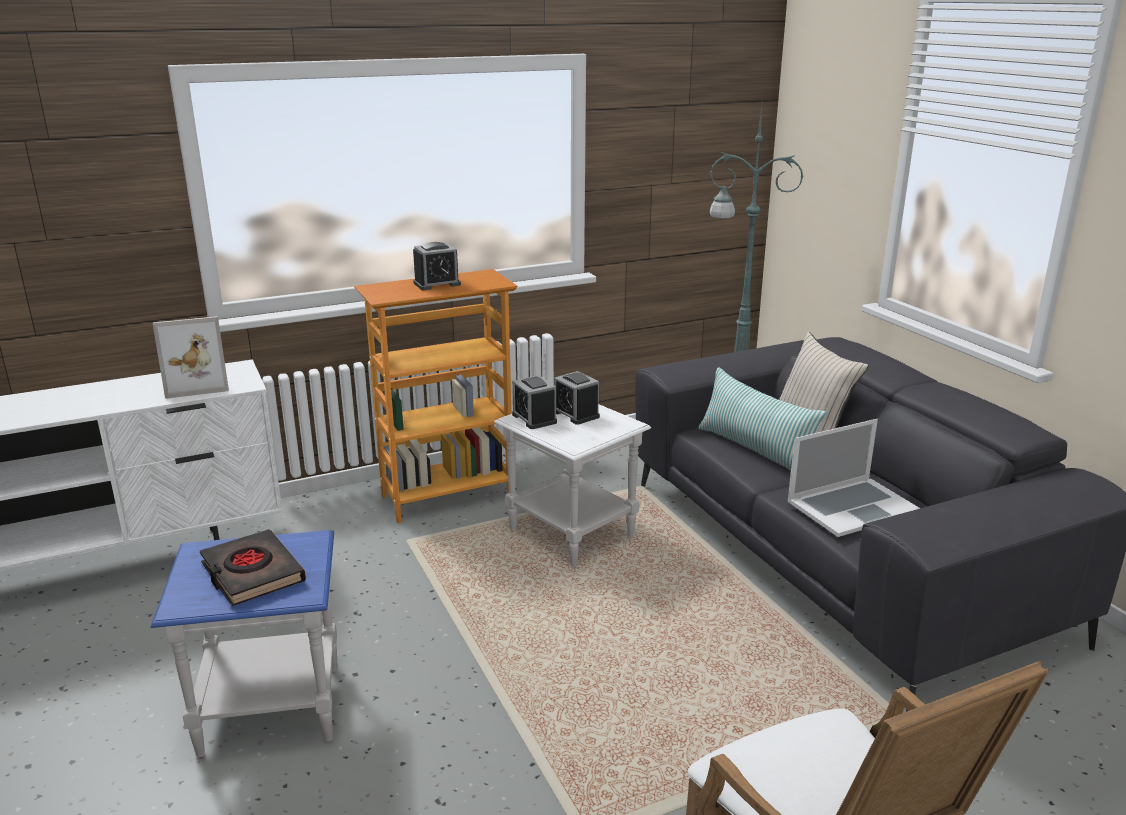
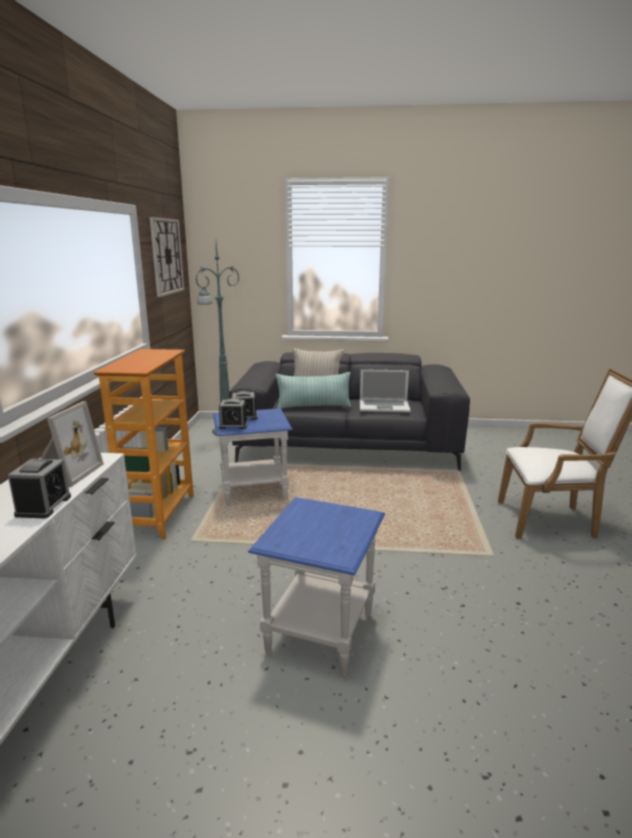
camera: 60 degrees left, 5 degrees down
black book [199,529,306,606] -> none
alarm clock [413,242,461,290] -> alarm clock moved to [8,459,71,518]
white side table [494,405,651,567] -> blue side table [213,408,293,506]
laptop [788,419,920,537] -> laptop turned 90 degrees clockwise [360,369,410,412]
none -> wall clock [150,217,184,297]

